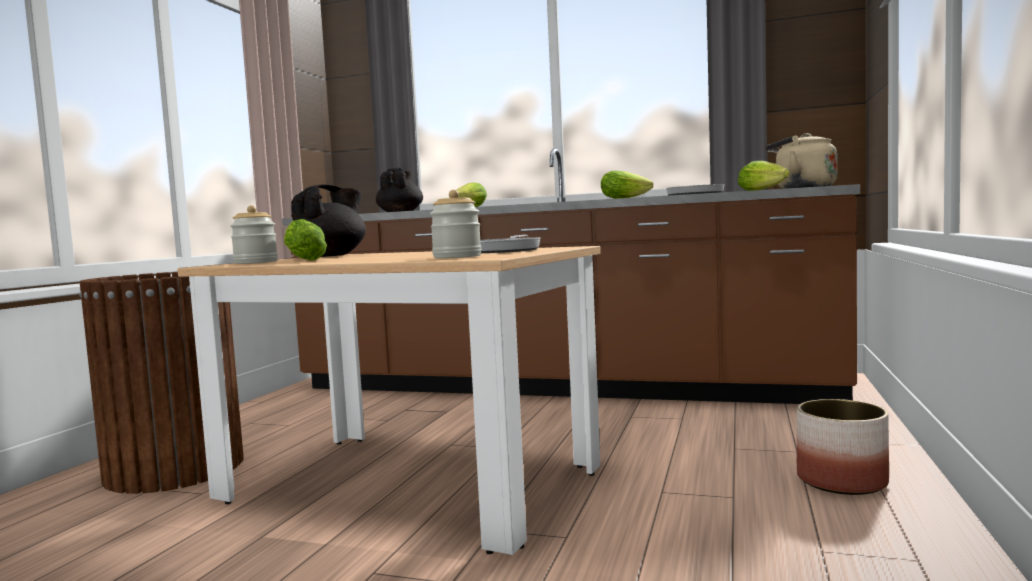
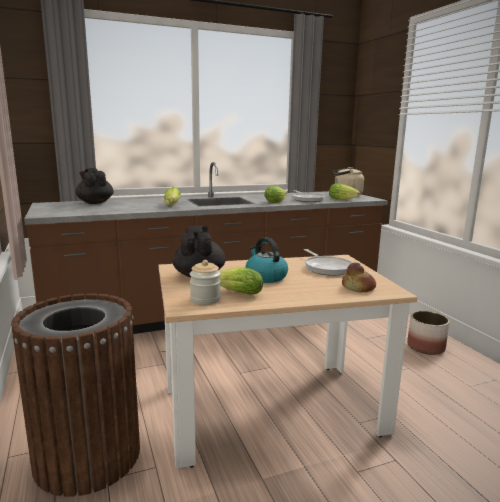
camera: 40 degrees left, 10 degrees up
jar [430,190,481,258] -> bread [342,263,376,292]
none -> kettle [245,237,288,283]

